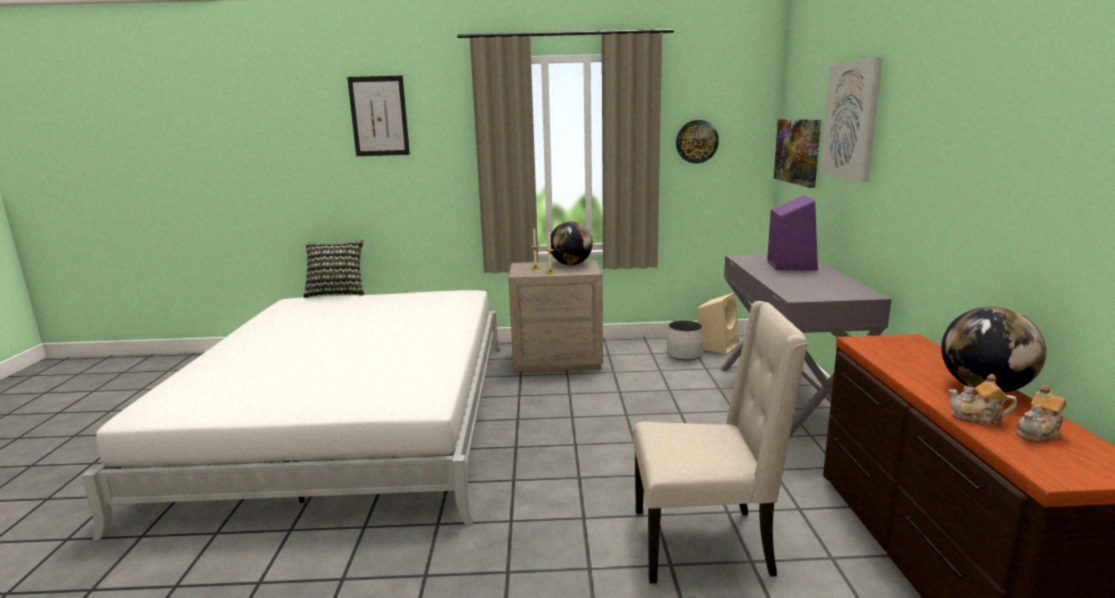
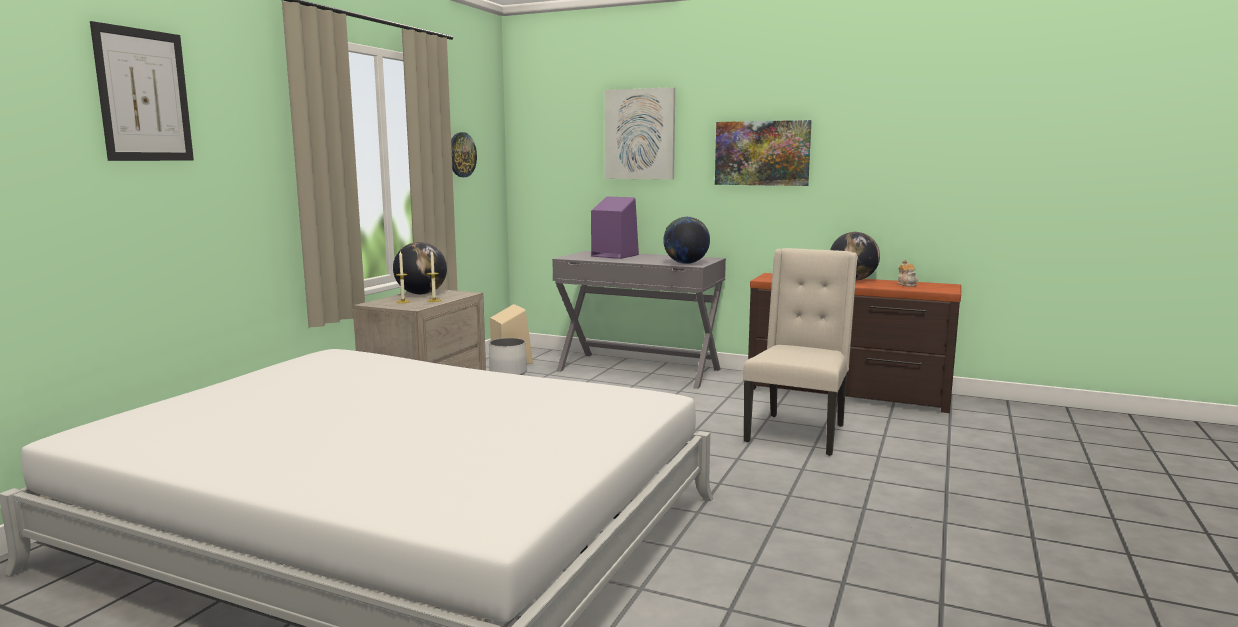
camera: 65 degrees left, 5 degrees down
pillow [303,240,364,298] -> none
picture [774,119,821,188] -> picture moved to [715,120,812,186]
teapot [948,374,1017,426] -> none
none -> globe [663,217,710,264]

